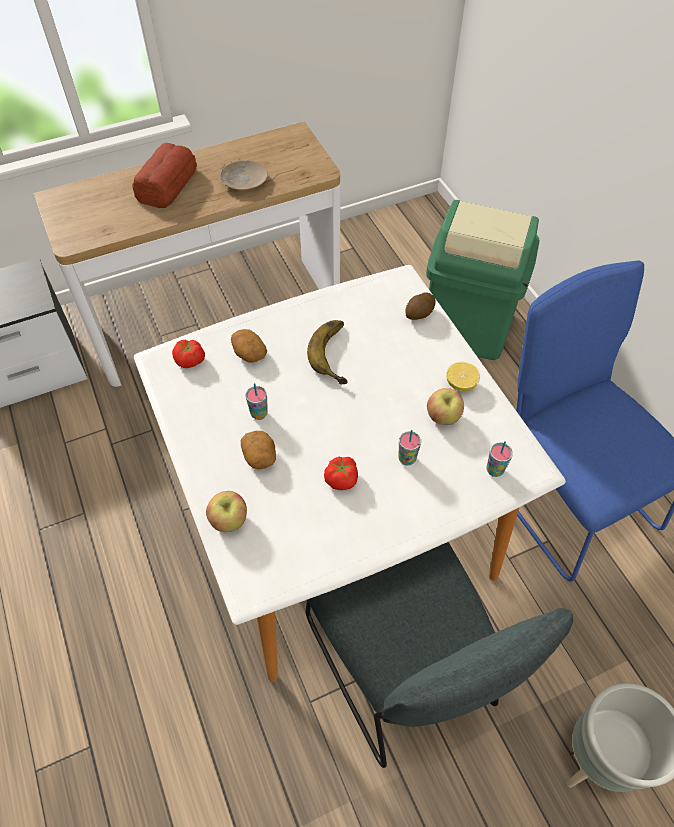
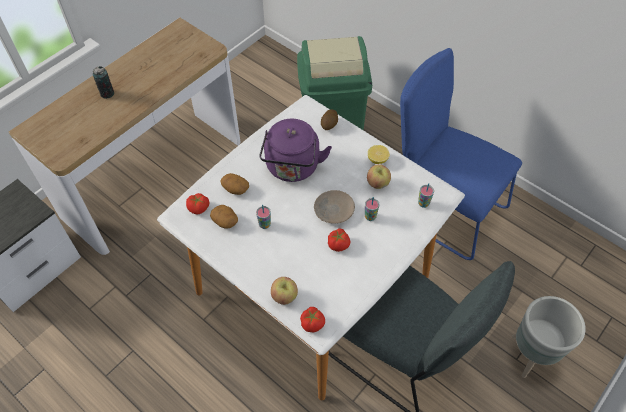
camera: 25 degrees left, 0 degrees up
bread [132,143,197,208] -> can [93,66,114,99]
beige plate [220,160,268,190] -> beige plate moved to [314,190,355,224]
potato [241,431,276,470] -> potato moved to [210,205,238,229]
banana [307,320,348,385] -> purple kettle [259,119,332,182]
none -> tomato [300,307,325,333]

